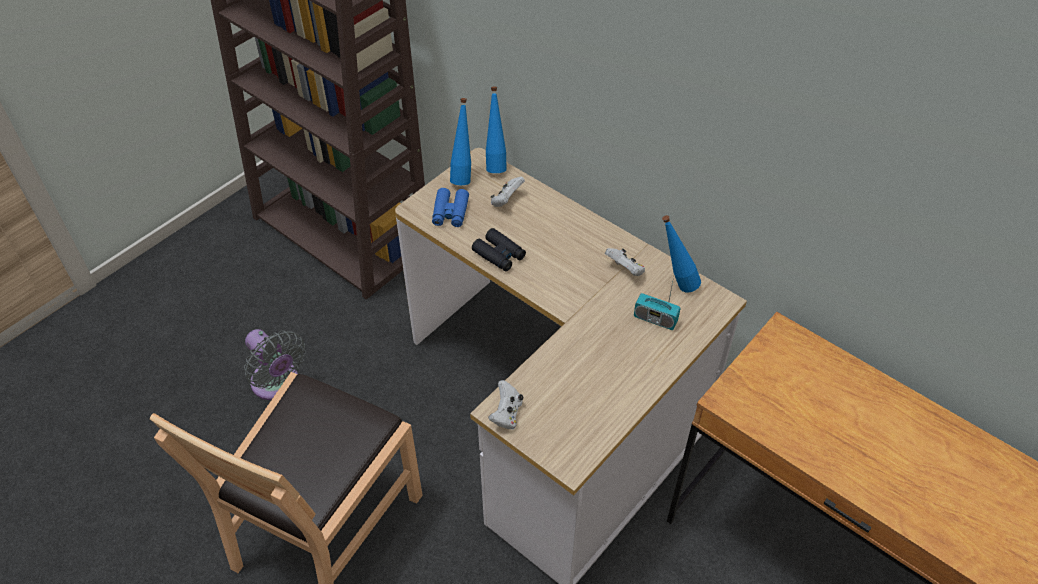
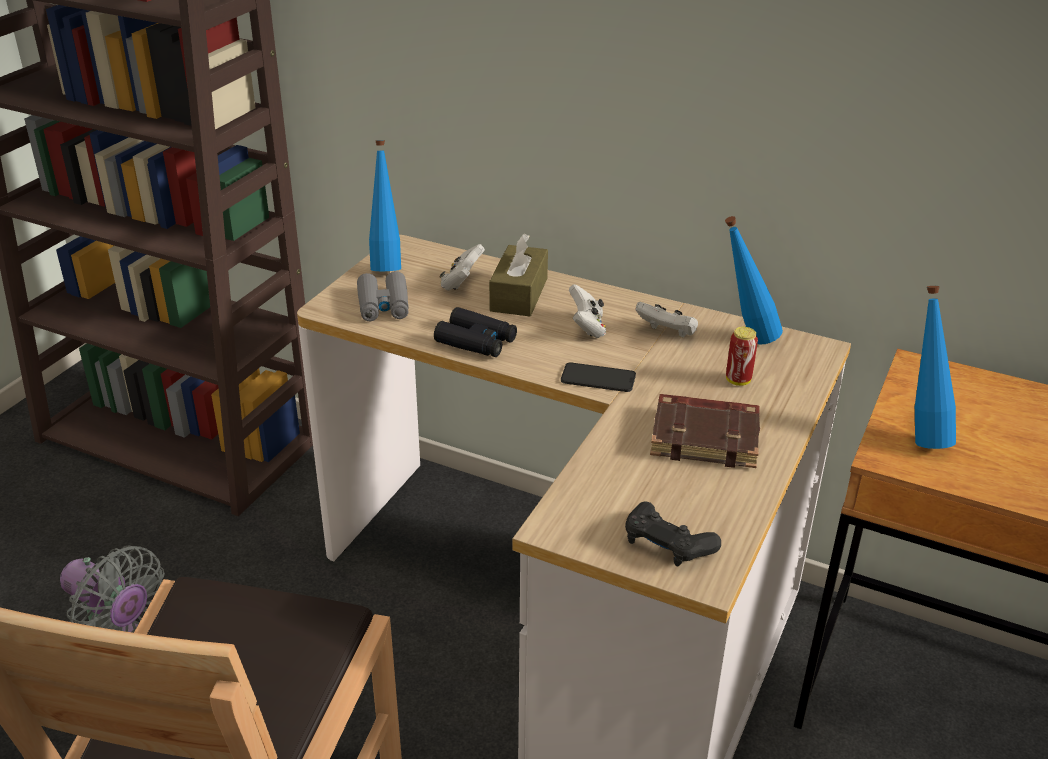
camera: 15 degrees left, 15 degrees down
blue binoculars [432,188,469,227] -> grey binoculars [357,271,409,321]
blue bottle [486,87,507,173] -> blue bottle moved to [915,286,956,449]
white game controller [488,380,523,430] -> white game controller moved to [569,284,606,338]
radio [634,277,681,330] -> can [726,327,758,386]
none -> brown tissue box [489,233,548,316]
none -> phone [561,362,636,392]
none -> black game controller [625,501,721,567]
none -> brown book [650,394,760,468]

